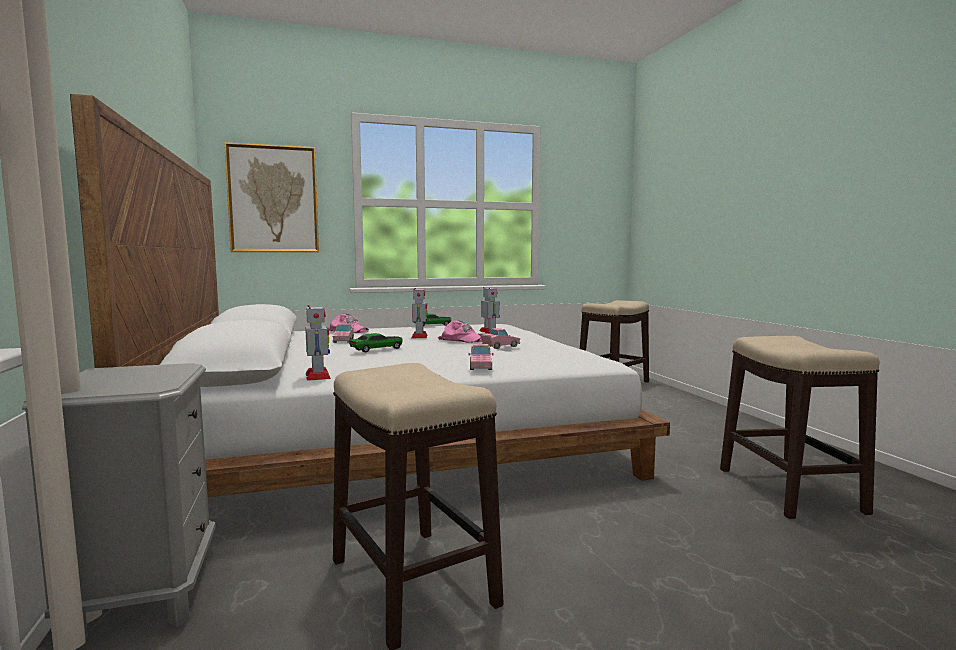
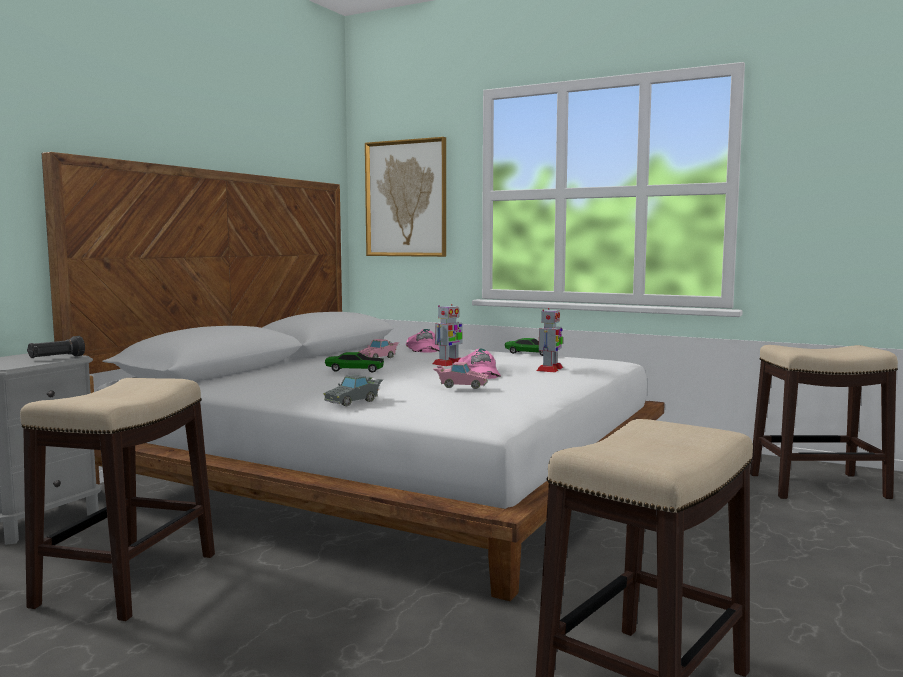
camera: 45 degrees right, 0 degrees up
toy robot [305,305,331,381] -> none
pink toy car [469,344,493,370] -> grey toy car [324,375,383,406]
none -> black flashlight [27,336,85,358]

